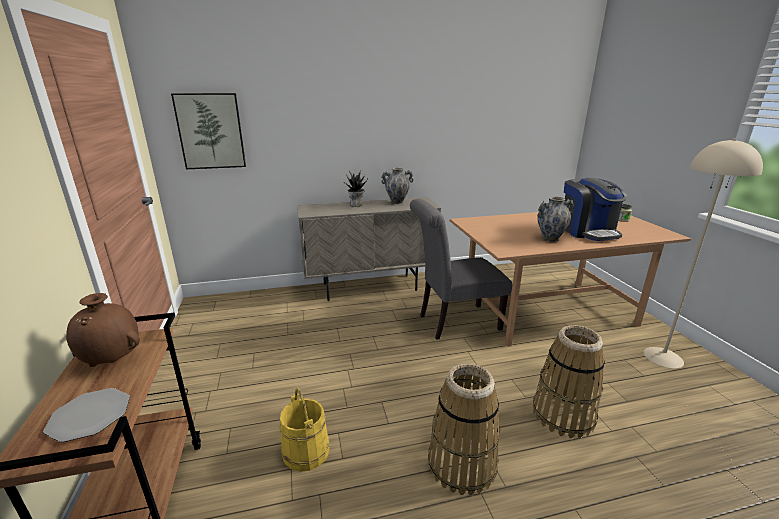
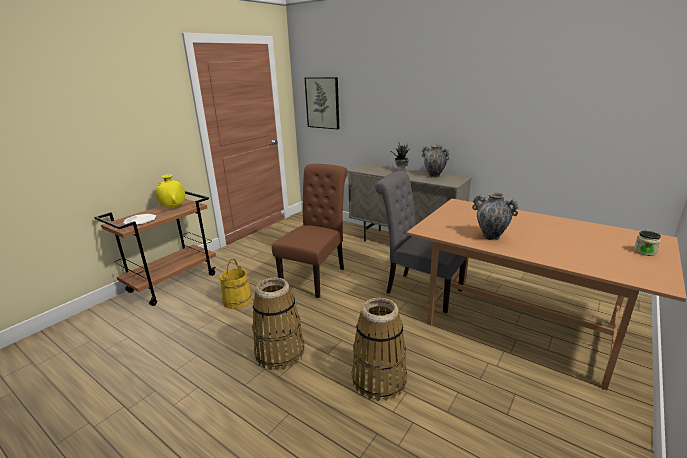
camera: 50 degrees right, 0 degrees up
brown vase [66,293,140,367] -> yellow vase [156,174,185,209]
coffee machine [564,178,627,241] -> none
beige floor lamp [644,139,763,369] -> none
none -> brown chair [272,164,348,298]

